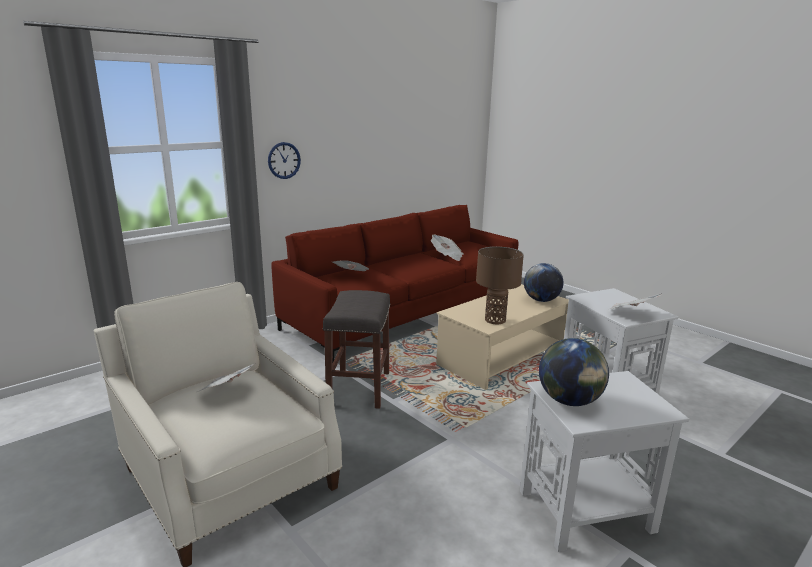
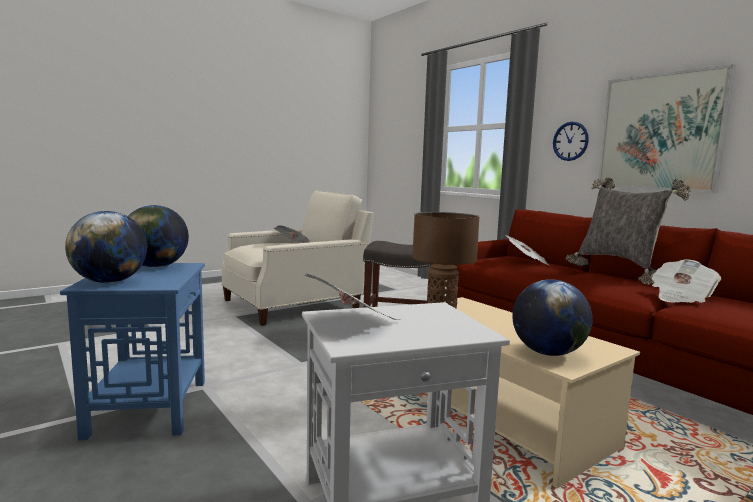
camera: 95 degrees right, 10 degrees down
white side table [520,371,689,552] -> blue side table [60,263,205,440]
none -> globe [65,211,147,283]
none -> pillow [566,178,691,285]
none -> picture [598,64,735,193]

